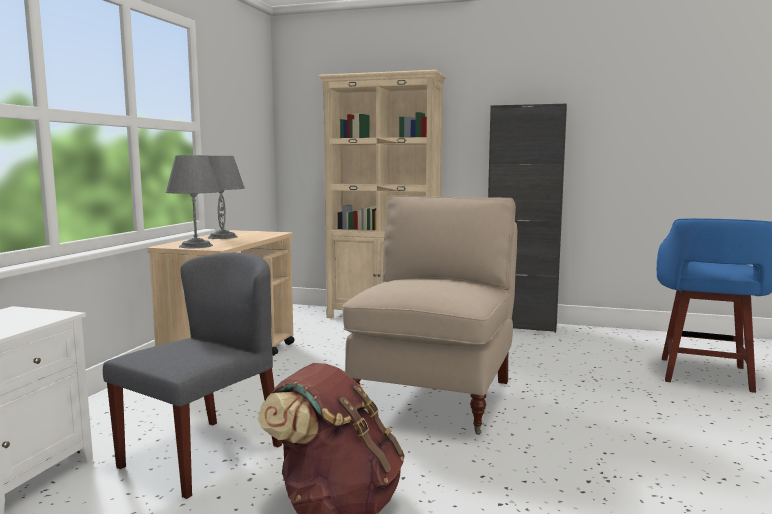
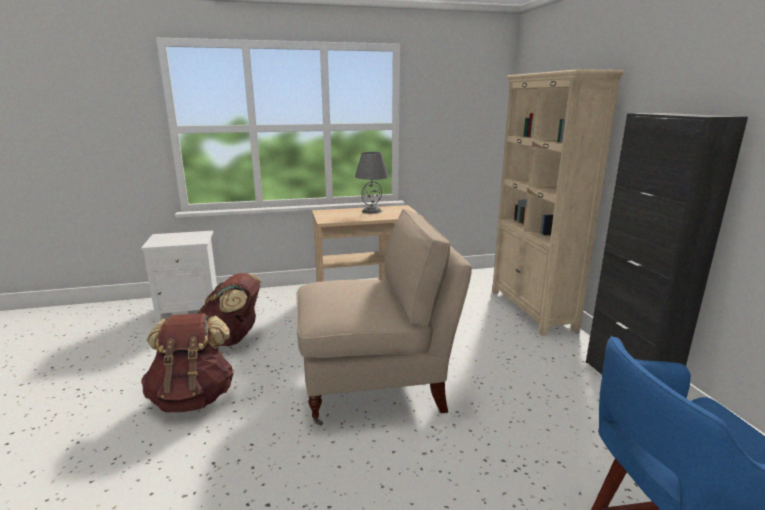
camera: 60 degrees right, 10 degrees up
grey chair [103,252,282,499] -> brown backpack [198,273,261,346]
grey table lamp [166,155,220,248] -> none

